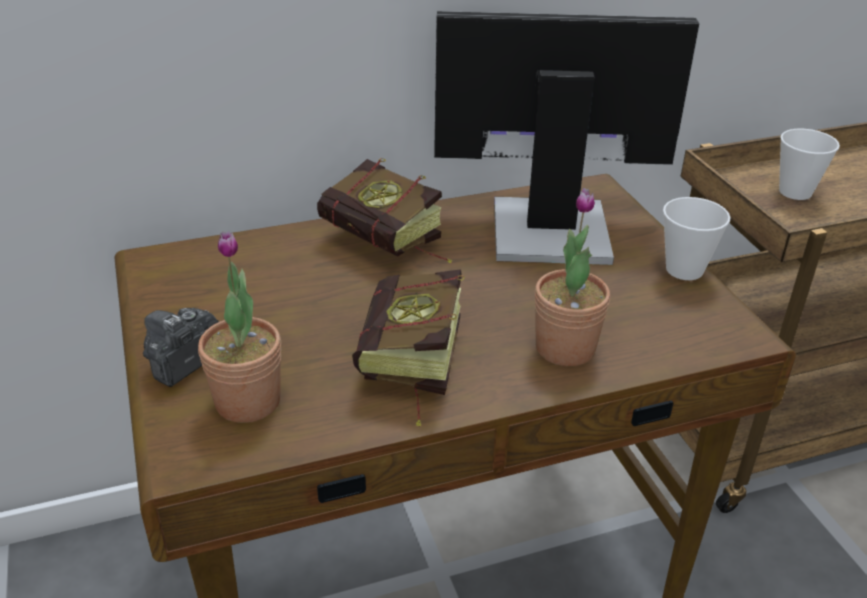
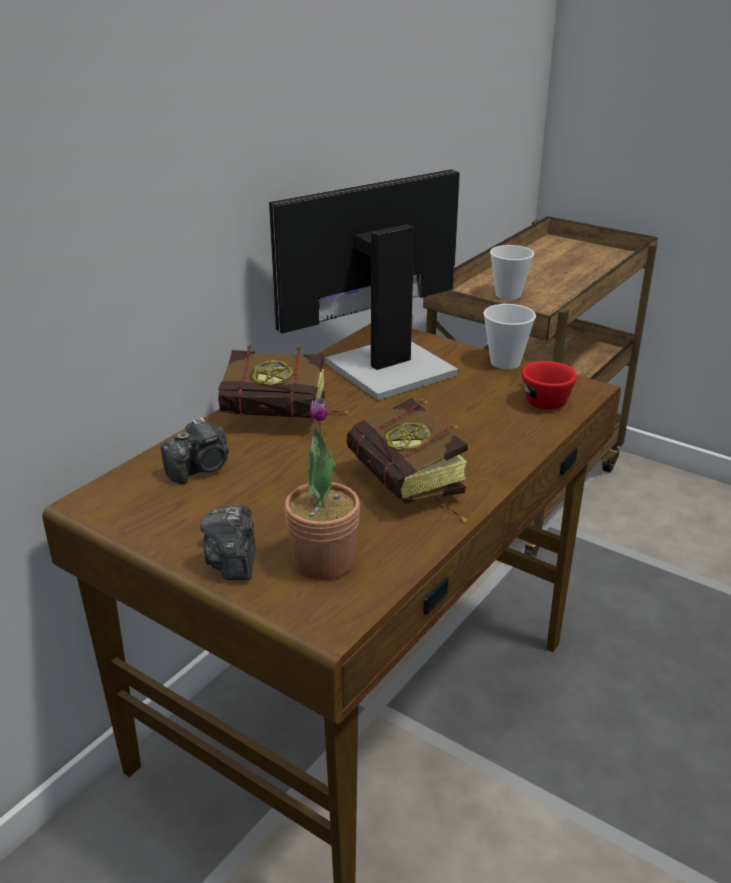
camera: 35 degrees left, 5 degrees down
potted plant [535,188,610,366] -> none
none -> camera [160,417,229,484]
none -> red cup [522,361,577,410]

